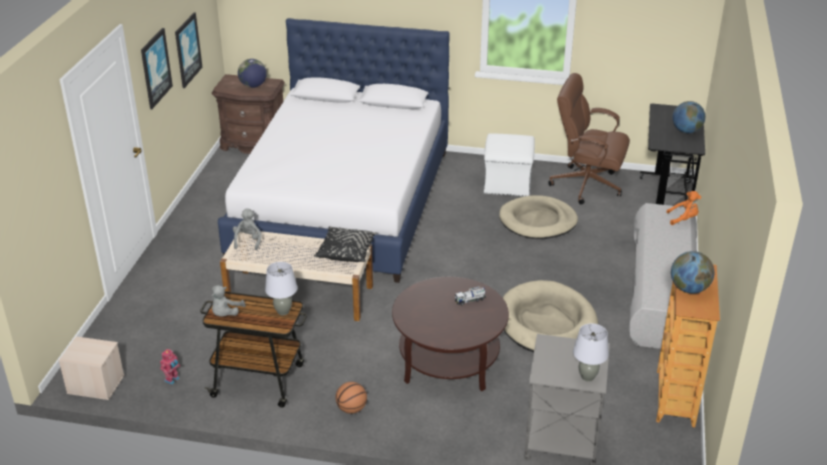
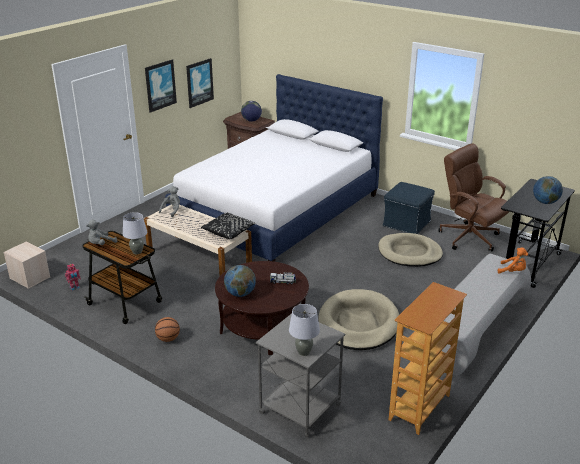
camera: 25 degrees right, 5 degrees down
white ottoman [483,133,535,196] -> blue ottoman [383,182,435,234]
globe [671,251,715,294] -> globe moved to [224,265,256,297]

